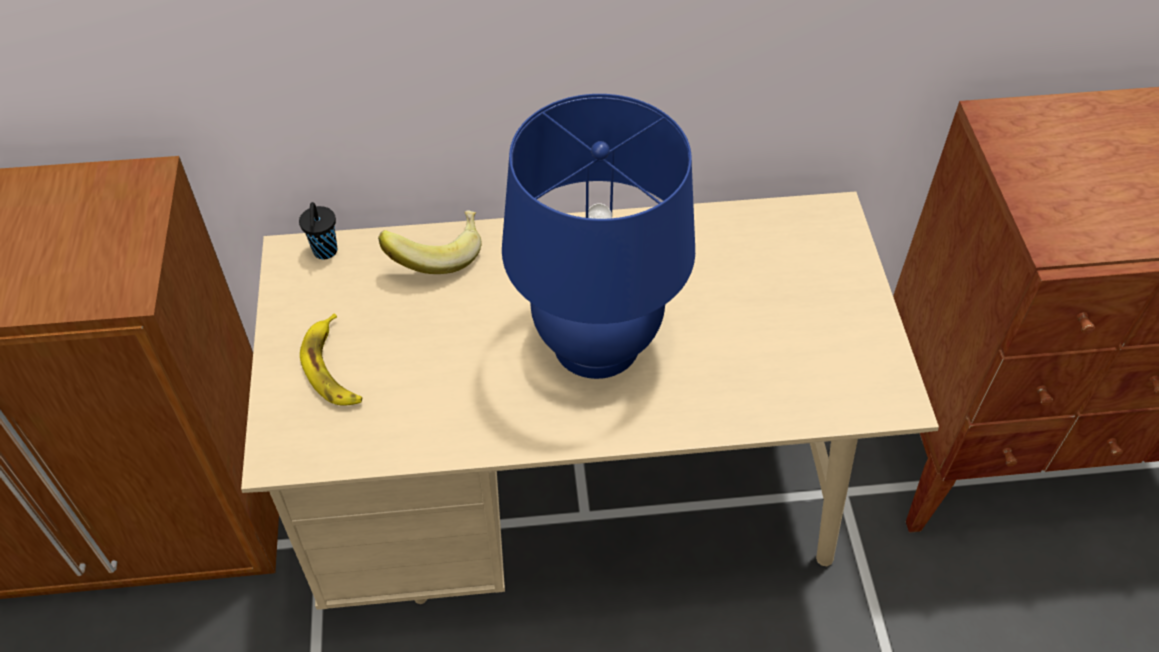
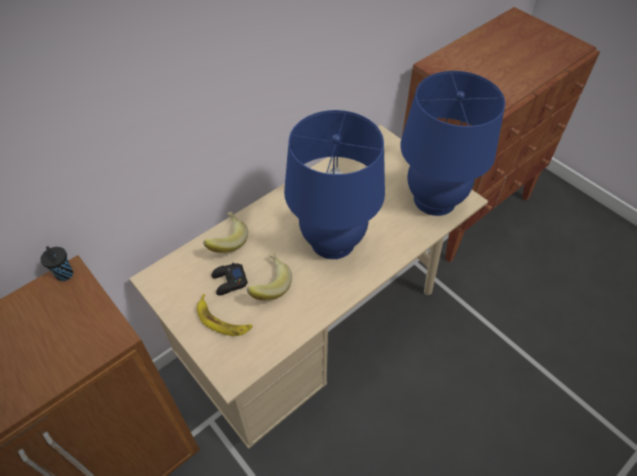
camera: 35 degrees left, 0 degrees up
black cup [299,202,337,260] -> black cup moved to [41,246,73,281]
none -> black game controller [212,263,248,296]
none -> banana [247,253,292,301]
none -> blue table lamp [400,71,505,216]

